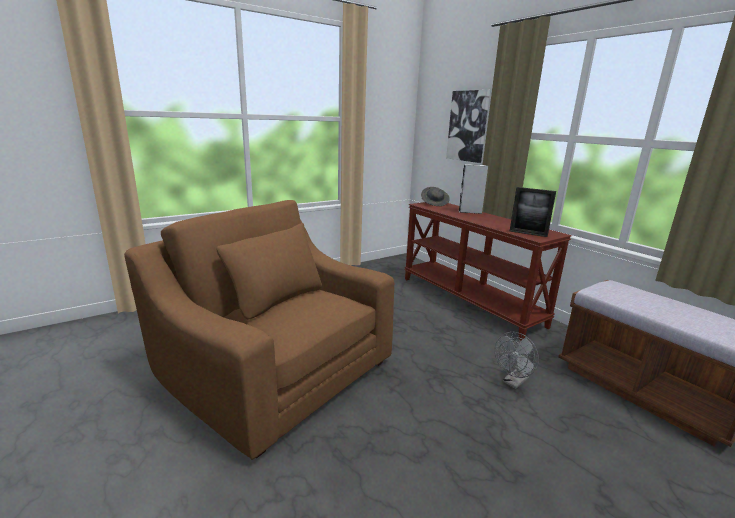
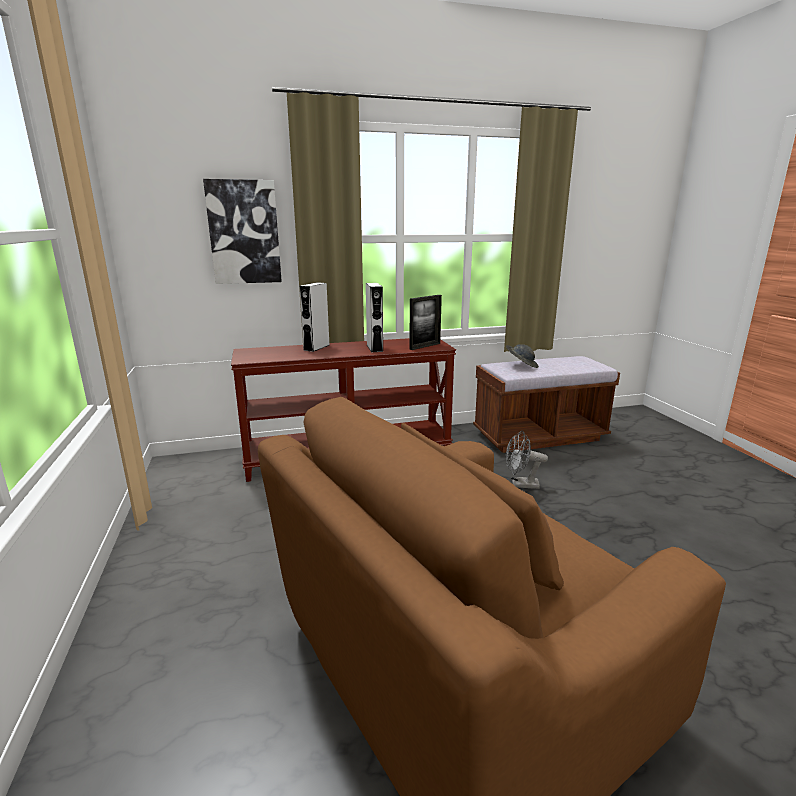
camera: 70 degrees left, 0 degrees up
grey hat [421,187,450,206] -> grey hat moved to [506,344,539,368]
grey fan [495,332,539,389] -> grey fan turned 120 degrees clockwise [506,431,548,489]
none -> grey speaker [366,283,383,352]

